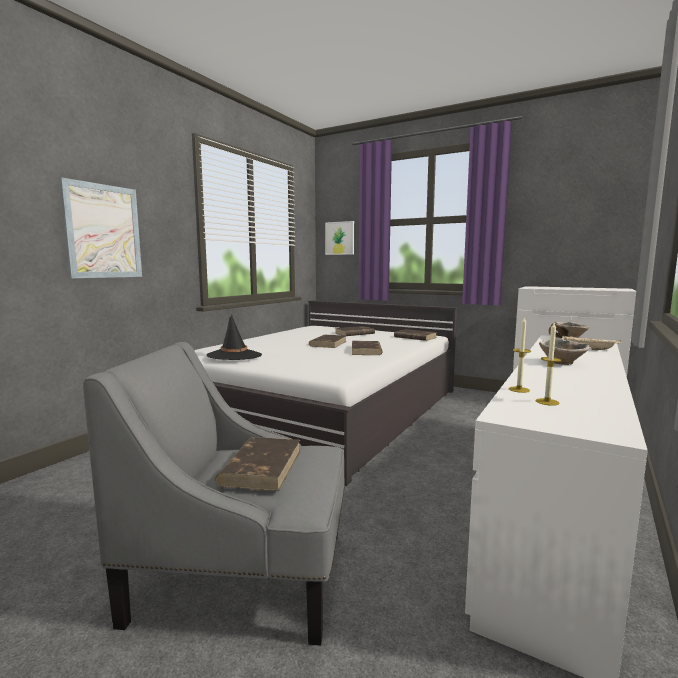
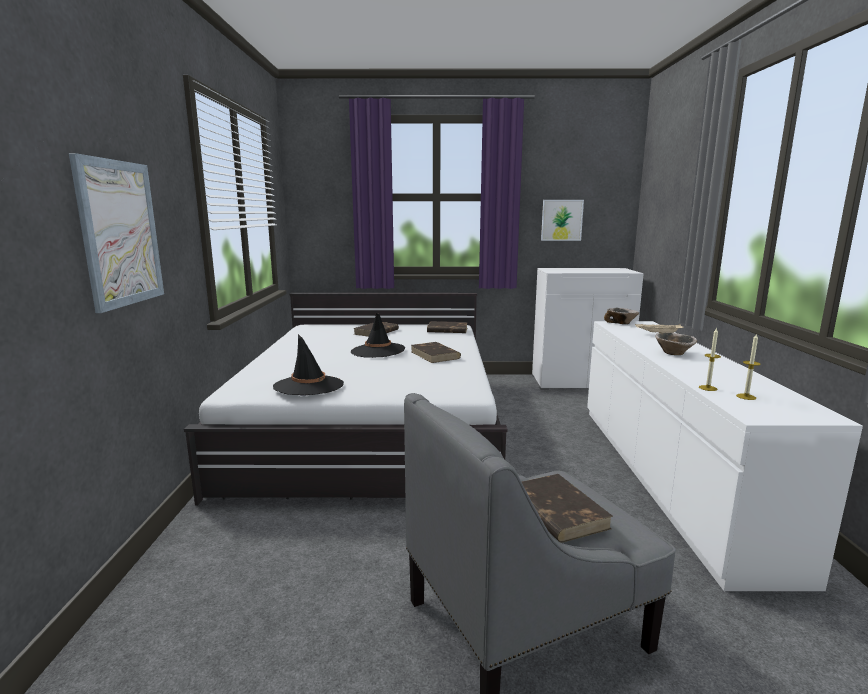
camera: 30 degrees left, 5 degrees up
brown book [309,335,347,348] -> black hat [351,313,405,358]
picture [325,221,354,255] -> picture moved to [541,200,584,241]

